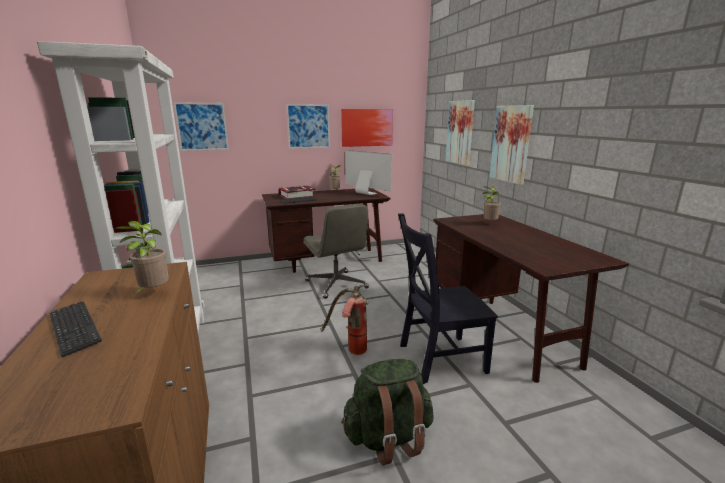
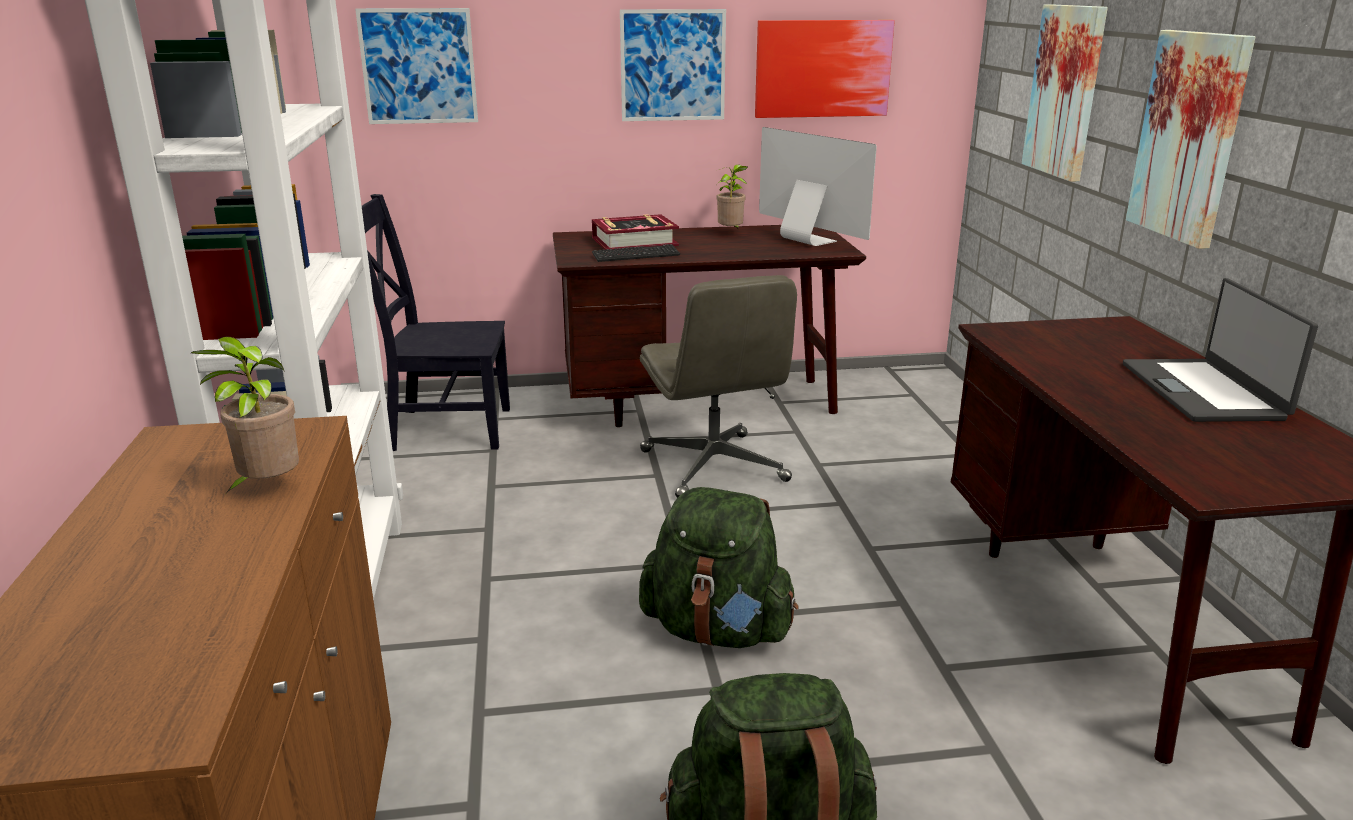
camera: 10 degrees right, 5 degrees up
keyboard [49,301,102,357] -> none
fire extinguisher [321,285,368,355] -> green backpack [639,487,798,648]
black chair [398,213,498,384] -> black chair moved to [362,194,510,451]
potted plant [483,186,501,220] -> none
none -> laptop [1123,278,1318,422]

